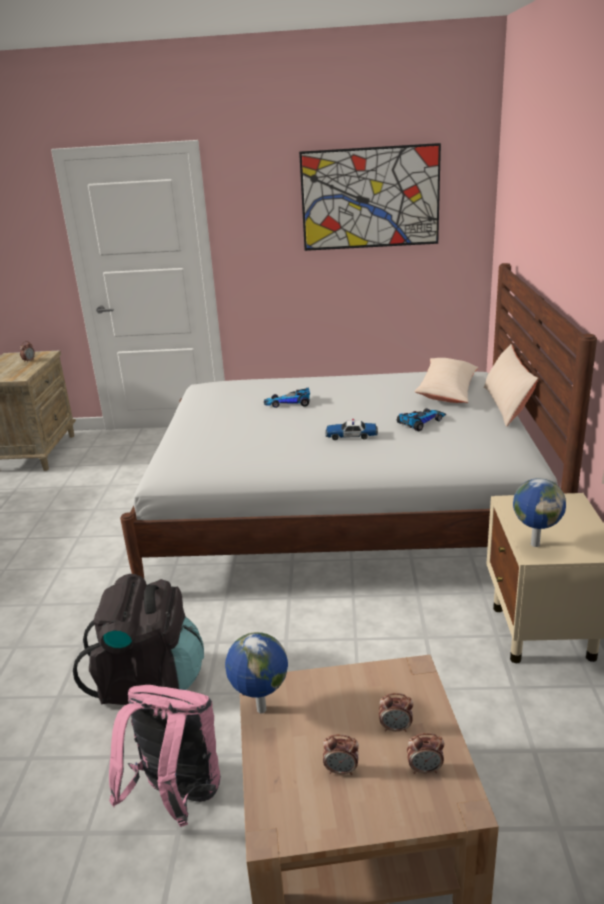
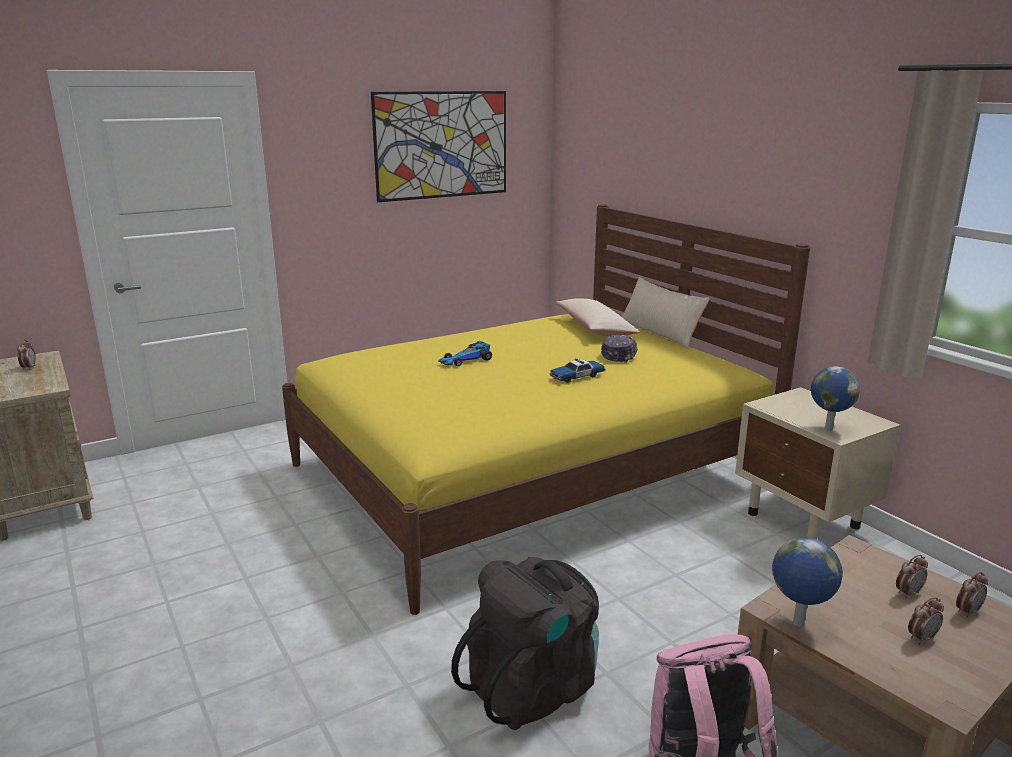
camera: 35 degrees left, 5 degrees down
white bed [120,263,597,579] -> yellow bed [282,204,810,615]
toy car [397,408,446,431] -> cap [601,334,638,363]

